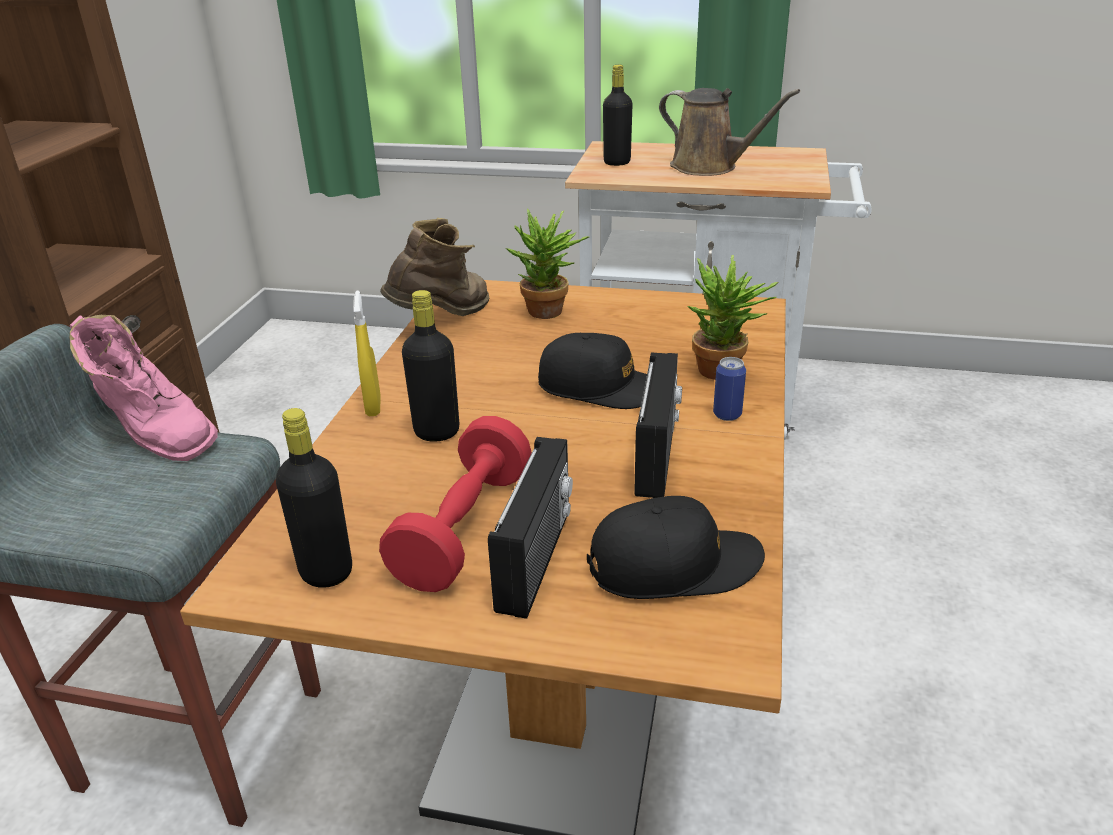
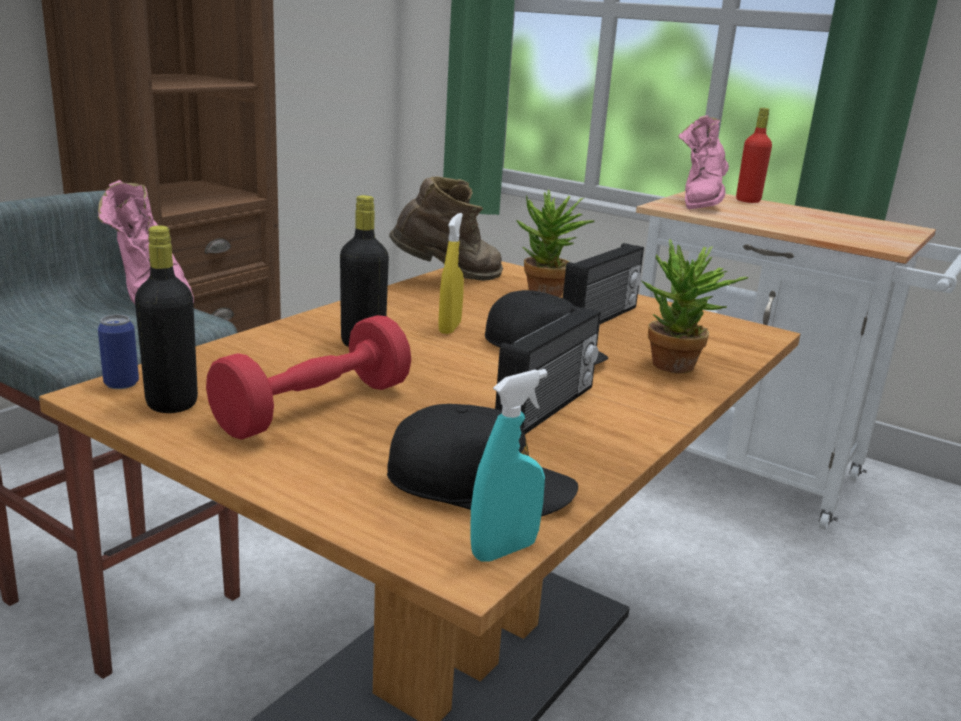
camera: 20 degrees right, 10 degrees down
yellow spray bottle [353,291,380,416] -> yellow spray bottle moved to [438,213,464,334]
radio [488,437,573,619] -> radio moved to [563,243,644,324]
black bottle [603,65,633,166] -> pink boot [678,115,729,209]
brown watering can [659,88,800,176] -> none
can [713,357,746,421] -> can moved to [98,315,139,389]
none -> turquoise spray bottle [470,369,547,562]
none -> red bottle [736,108,772,203]

